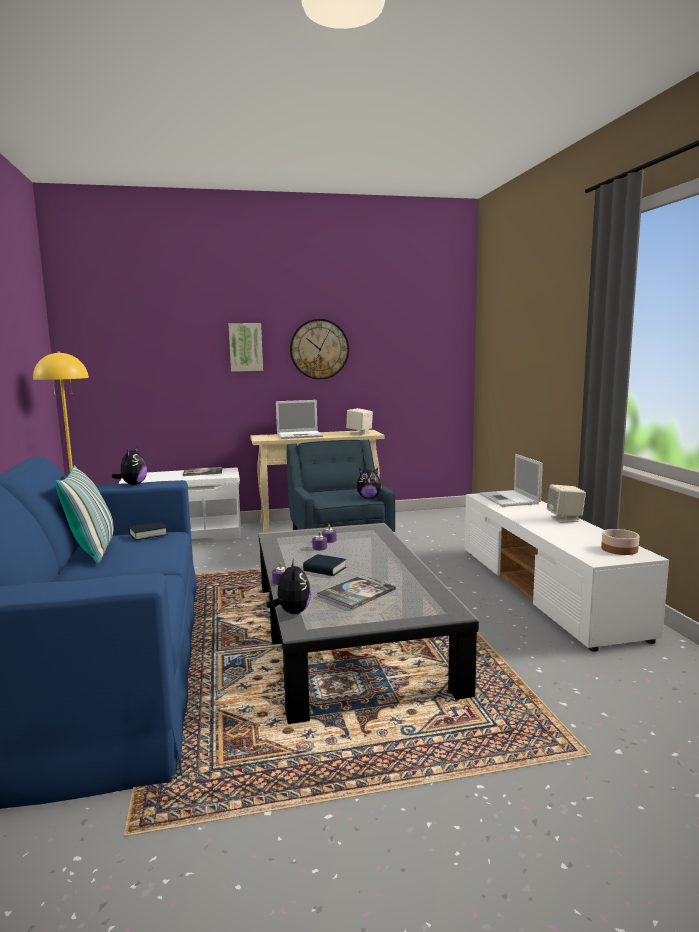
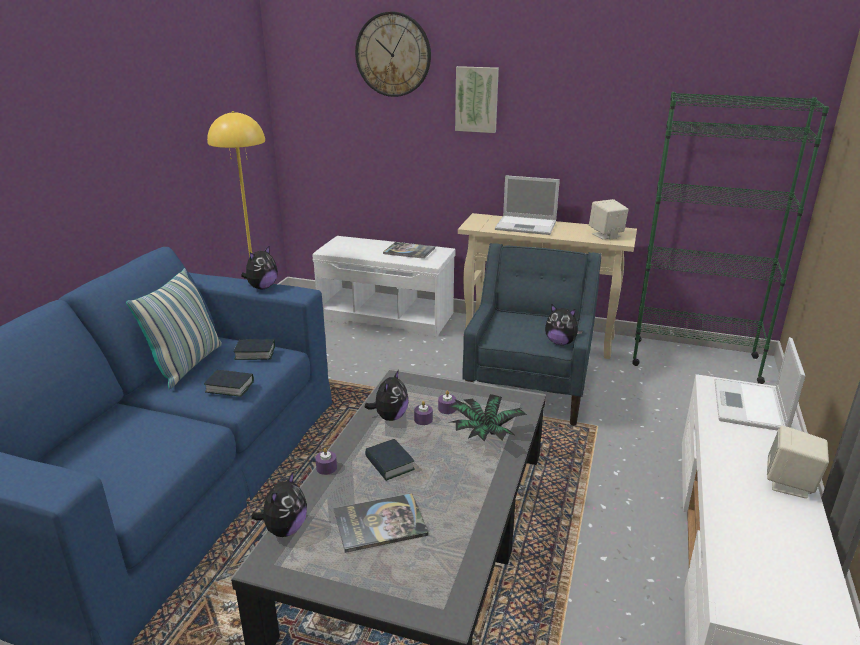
camera: 30 degrees right, 15 degrees up
wall clock [290,319,349,380] -> wall clock moved to [355,11,431,97]
bowl [601,529,639,555] -> none
none -> book [204,370,254,397]
none -> plush toy [365,370,409,421]
none -> potted plant [448,394,527,442]
none -> green bookcase [632,92,829,384]

